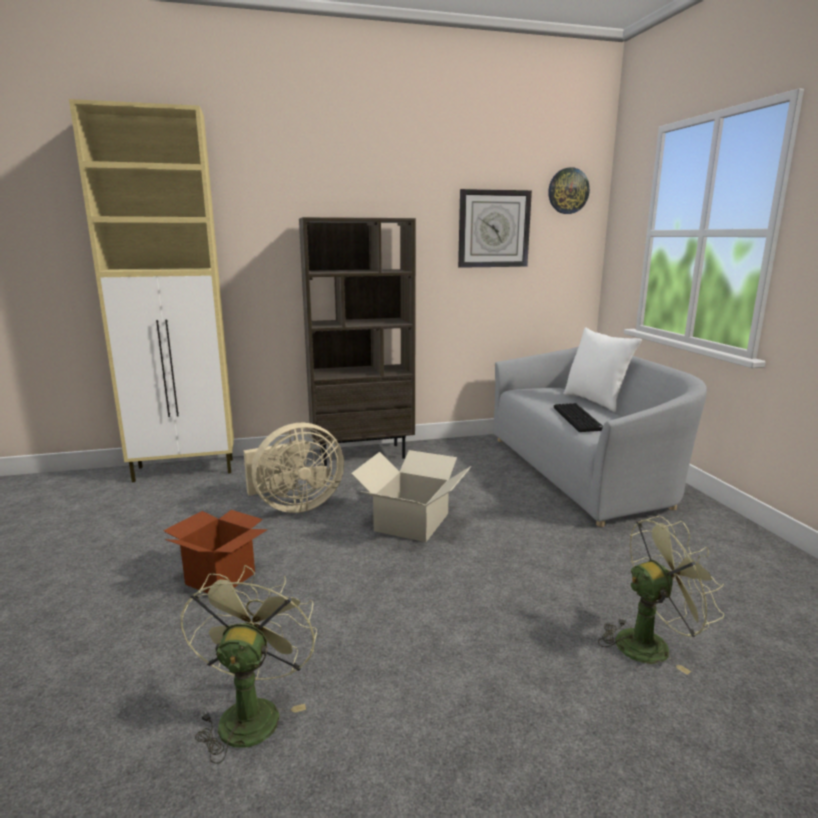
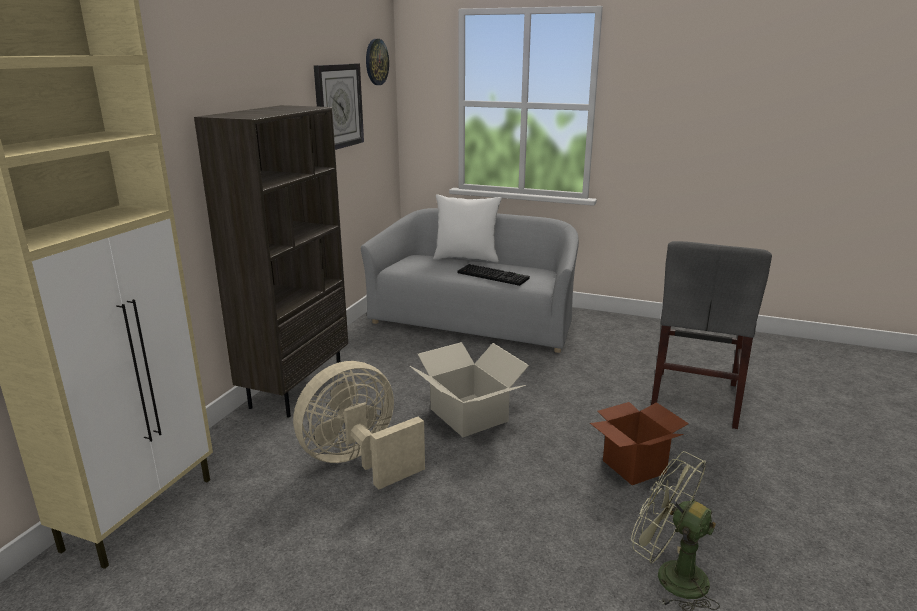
camera: 55 degrees left, 5 degrees up
cardboard box [163,510,268,594] -> cardboard box moved to [590,402,689,485]
beige fan [243,423,344,513] -> beige fan turned 135 degrees counterclockwise [293,361,425,489]
green fan [598,516,724,675] -> grey chair [651,241,772,429]

